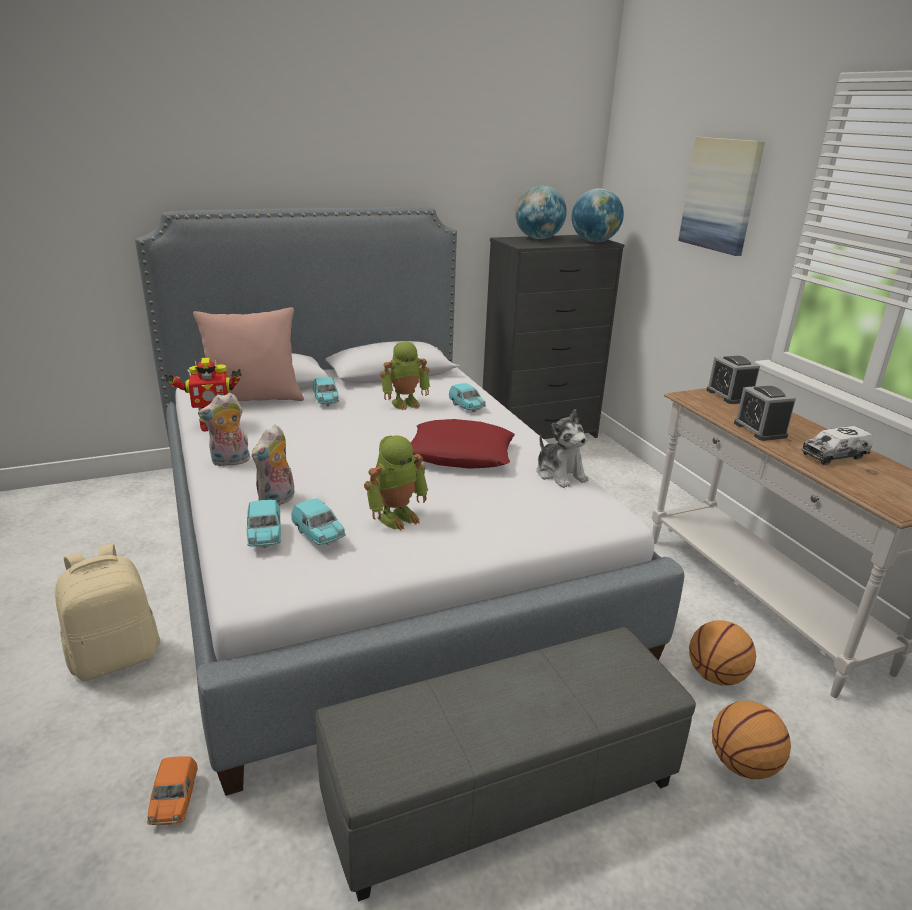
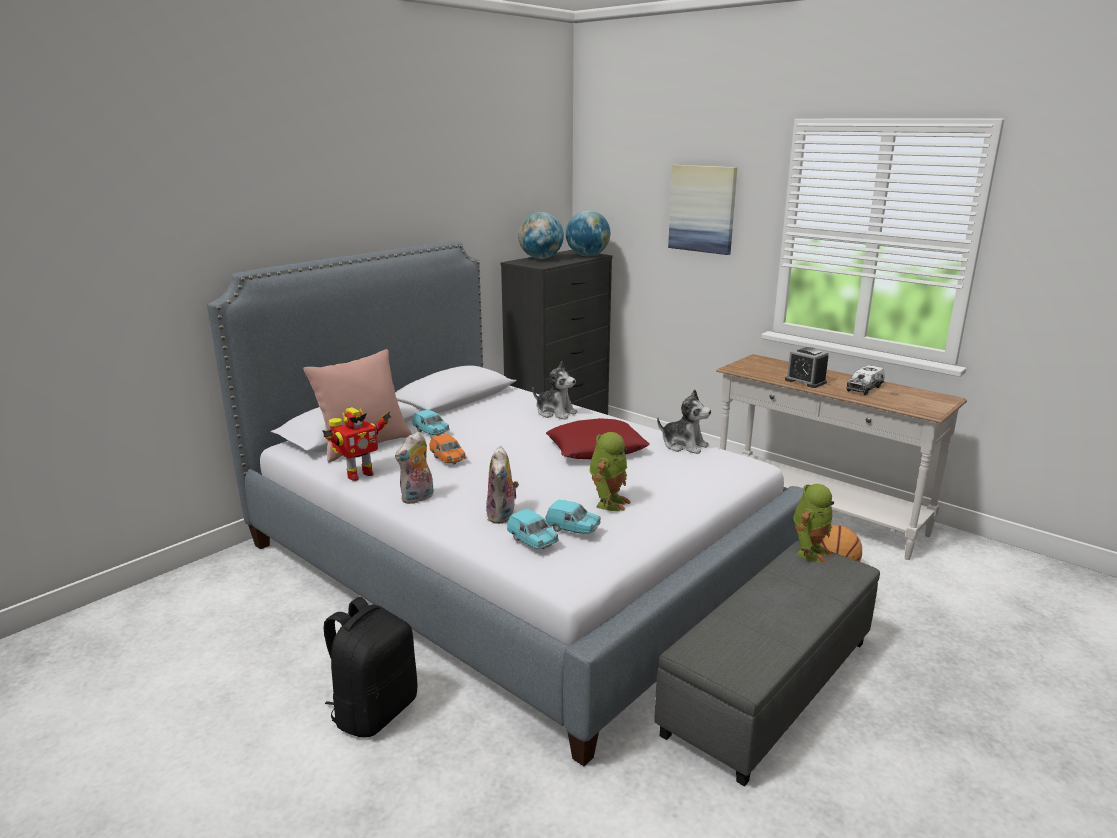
camera: 25 degrees left, 5 degrees down
beige backpack [55,544,160,681] -> black backpack [324,597,417,738]
orange toy car [147,756,198,826] -> orange toy car moved to [429,434,466,465]
toy robot [380,341,430,410] -> toy robot moved to [793,484,834,563]
turquoise toy car [449,383,486,412] -> plush toy [532,362,578,420]
alarm clock [706,355,760,404] -> none
basketball [712,701,791,779] -> none

